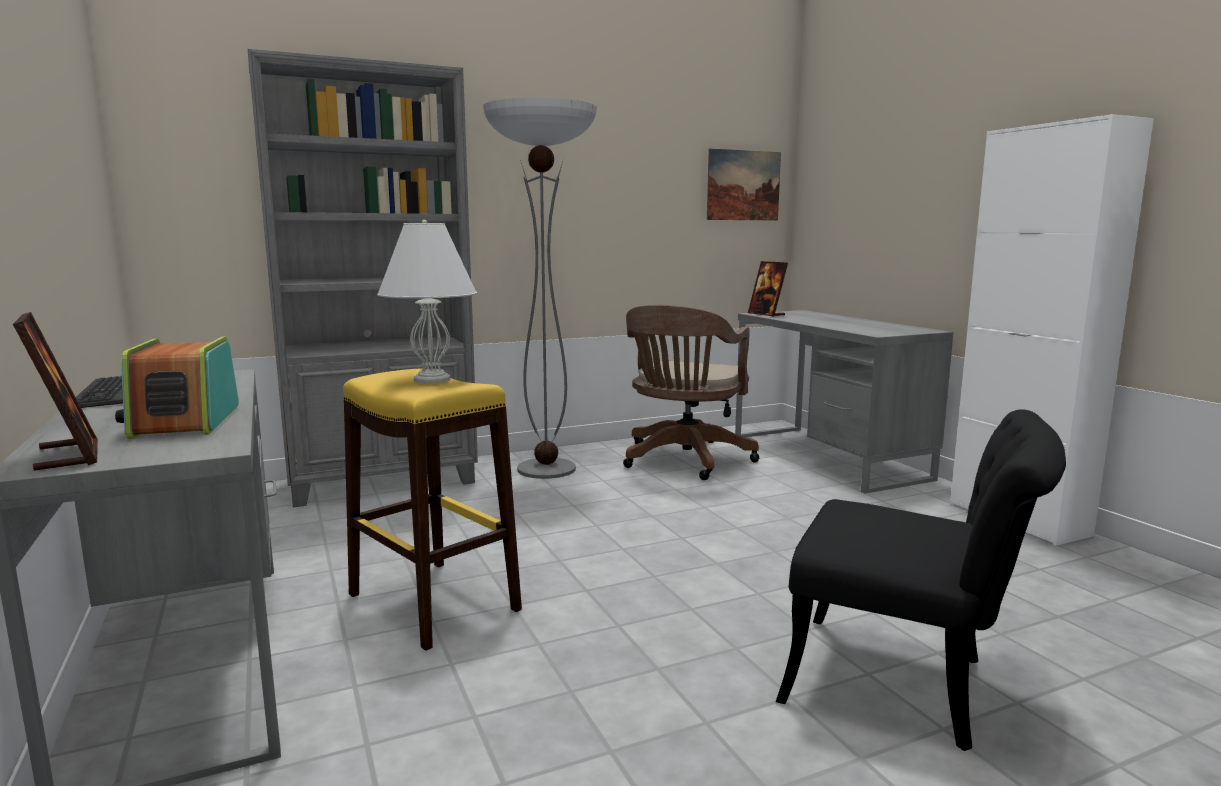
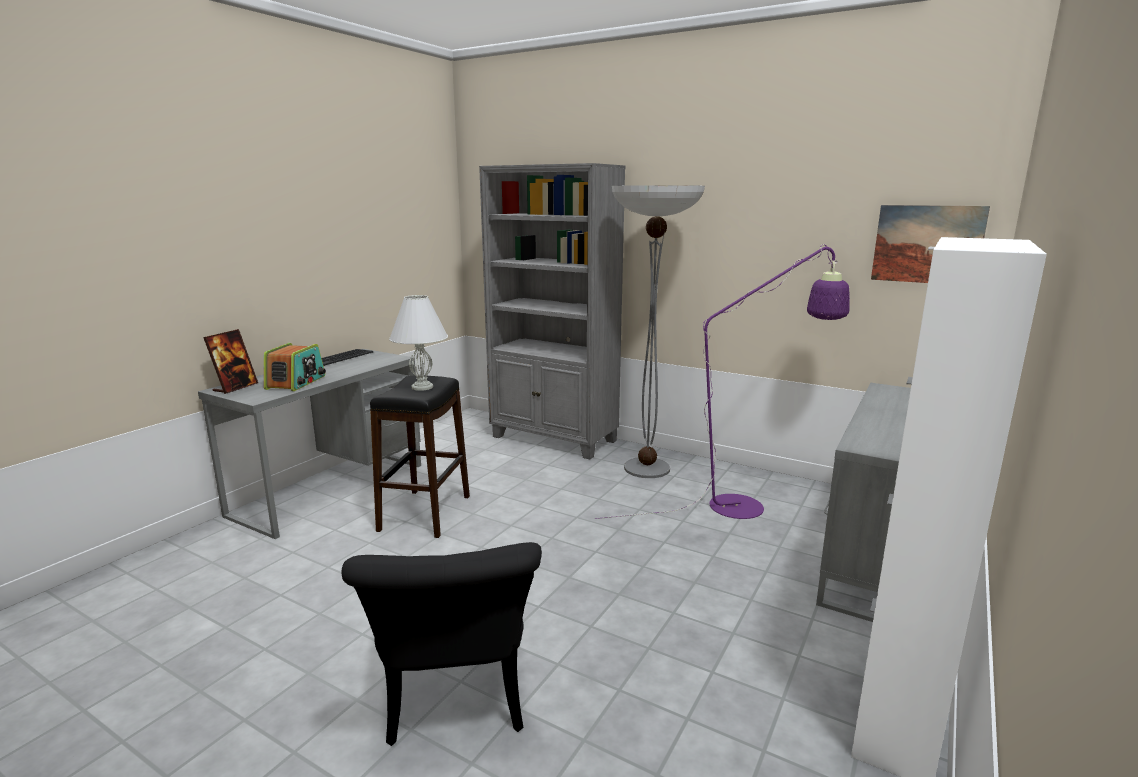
camera: 55 degrees right, 5 degrees up
radio [115,337,239,439] -> radio turned 150 degrees clockwise [264,343,326,391]
yellow stool [343,368,522,651] -> black stool [370,376,470,538]
brown office chair [623,305,759,480] -> purple floor lamp [594,244,850,519]
picture frame [748,261,788,317] -> none

